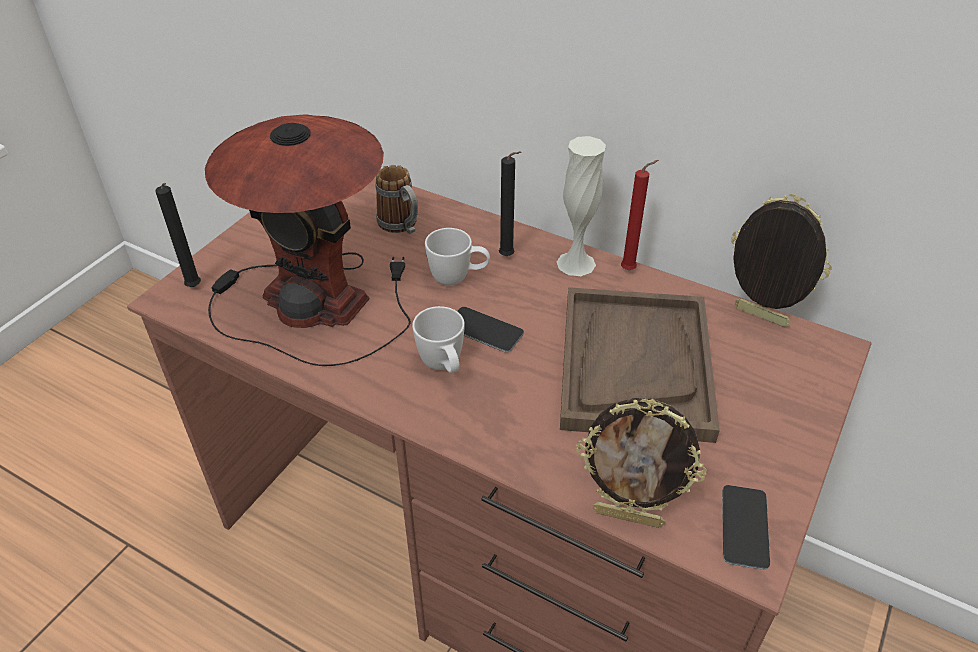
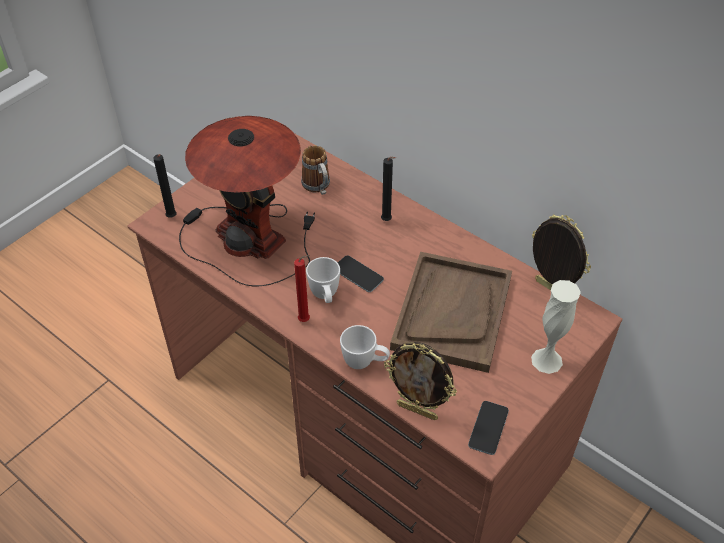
camera: 10 degrees right, 5 degrees up
white mug [425,228,490,285] -> white mug moved to [340,325,390,369]
white vase [557,136,606,276] -> white vase moved to [531,280,581,374]
red candle [621,160,659,270] -> red candle moved to [294,255,310,322]

